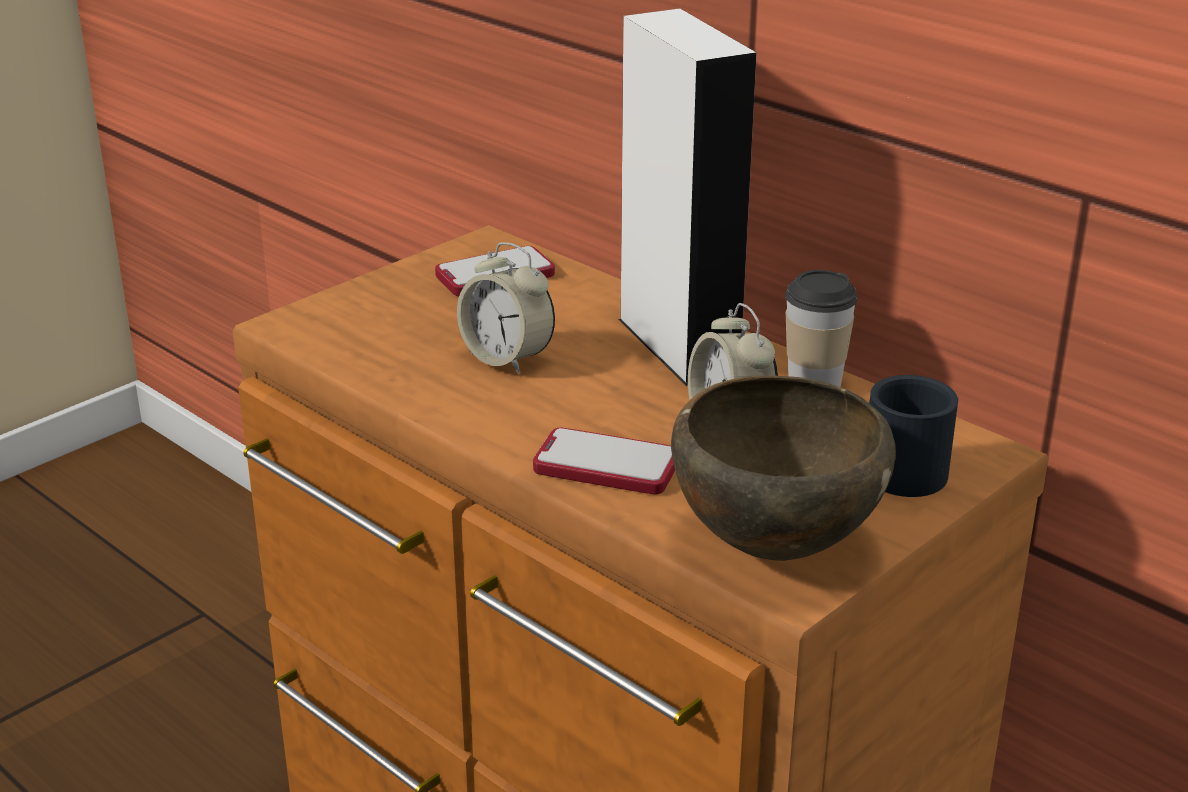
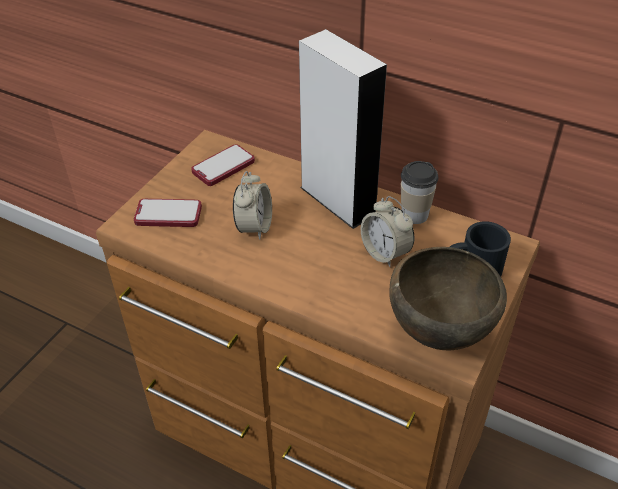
camera: 15 degrees left, 15 degrees up
alarm clock [457,242,555,374] -> alarm clock turned 105 degrees counterclockwise [233,171,272,240]
phone [533,428,675,495] -> phone moved to [134,199,202,227]

